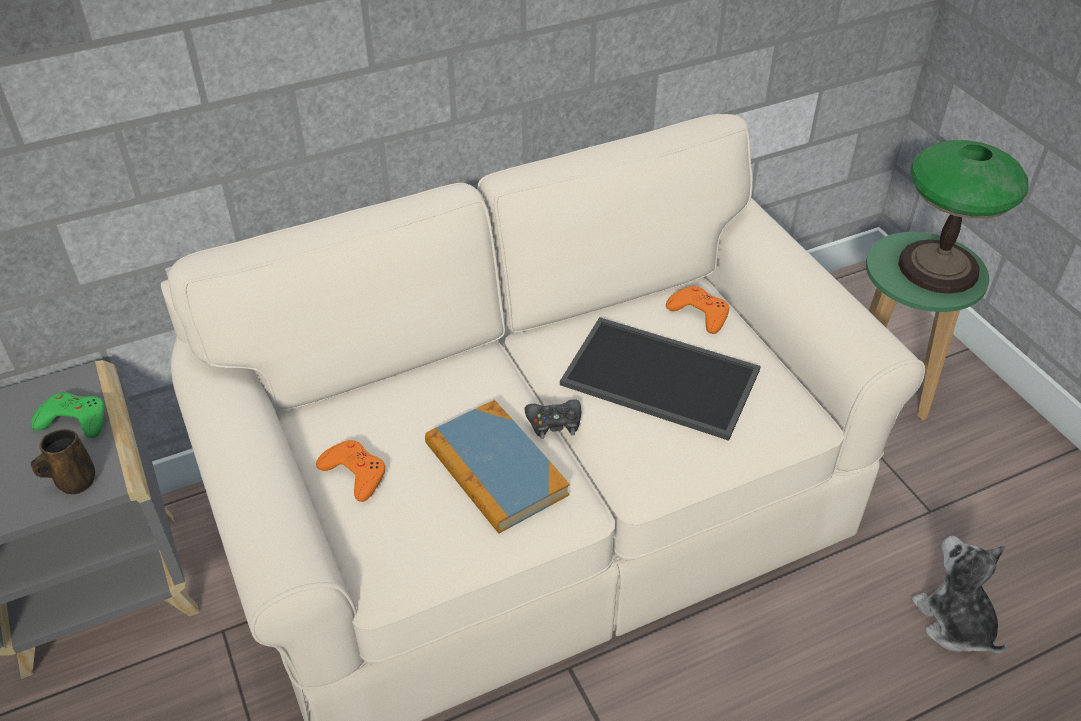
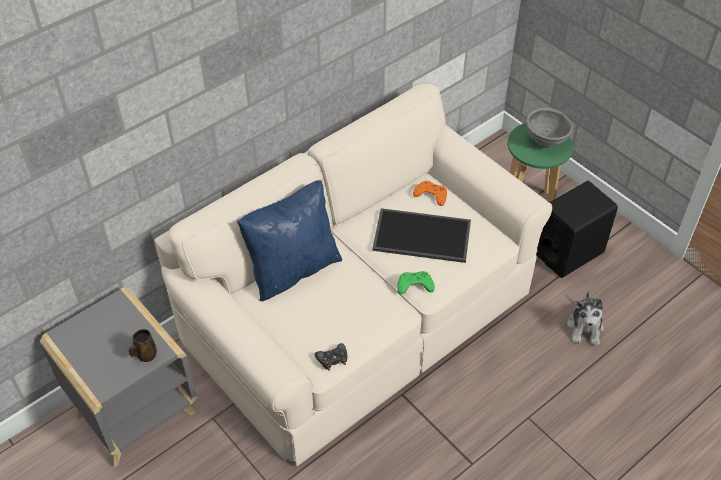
camera: 15 degrees left, 5 degrees up
green game controller [31,392,105,438] -> green game controller moved to [397,271,435,294]
orange game controller [316,440,386,502] -> none
book [425,400,570,534] -> none
black game controller [525,399,581,439] -> black game controller moved to [315,343,347,371]
table lamp [898,140,1028,294] -> grey bowl [526,108,573,147]
plush toy [911,536,1006,654] -> plush toy turned 135 degrees counterclockwise [567,291,604,346]
none -> blue pillow [237,180,342,301]
none -> black speaker [536,181,618,278]

